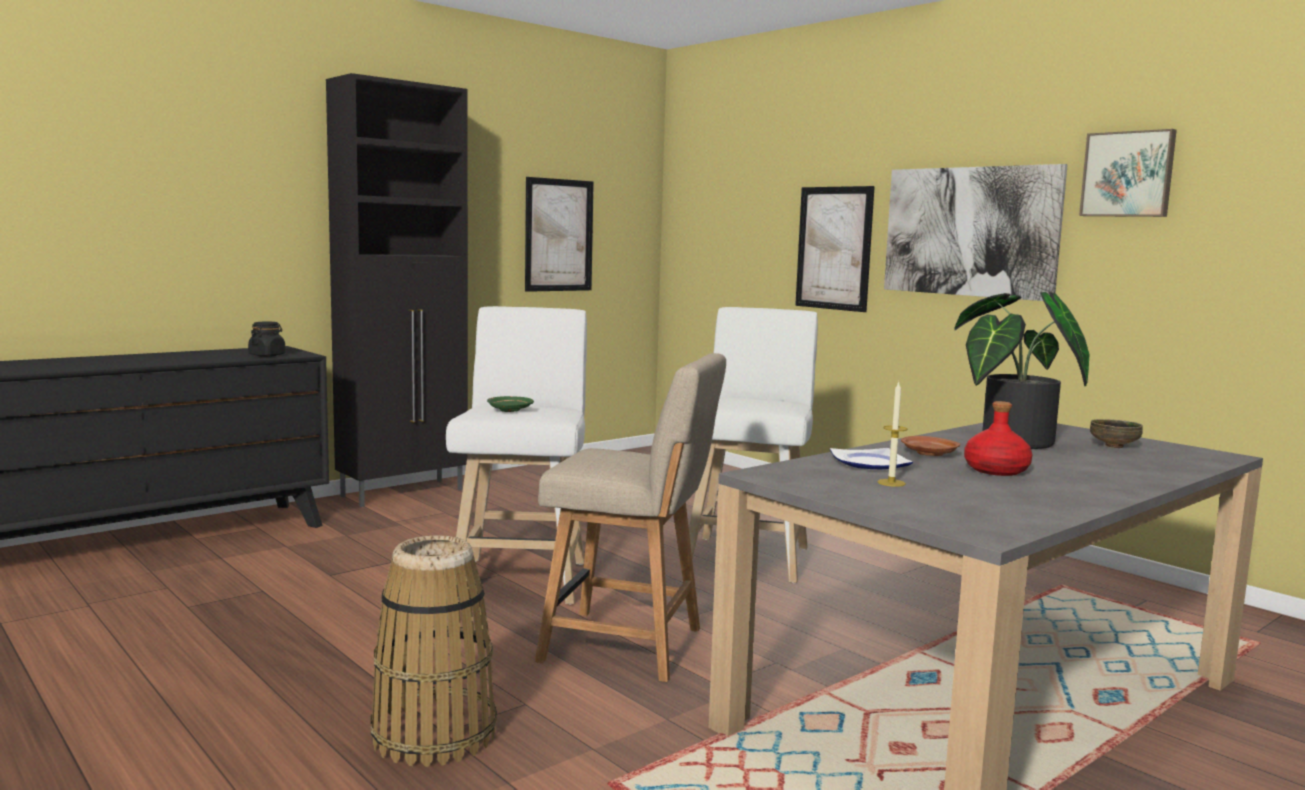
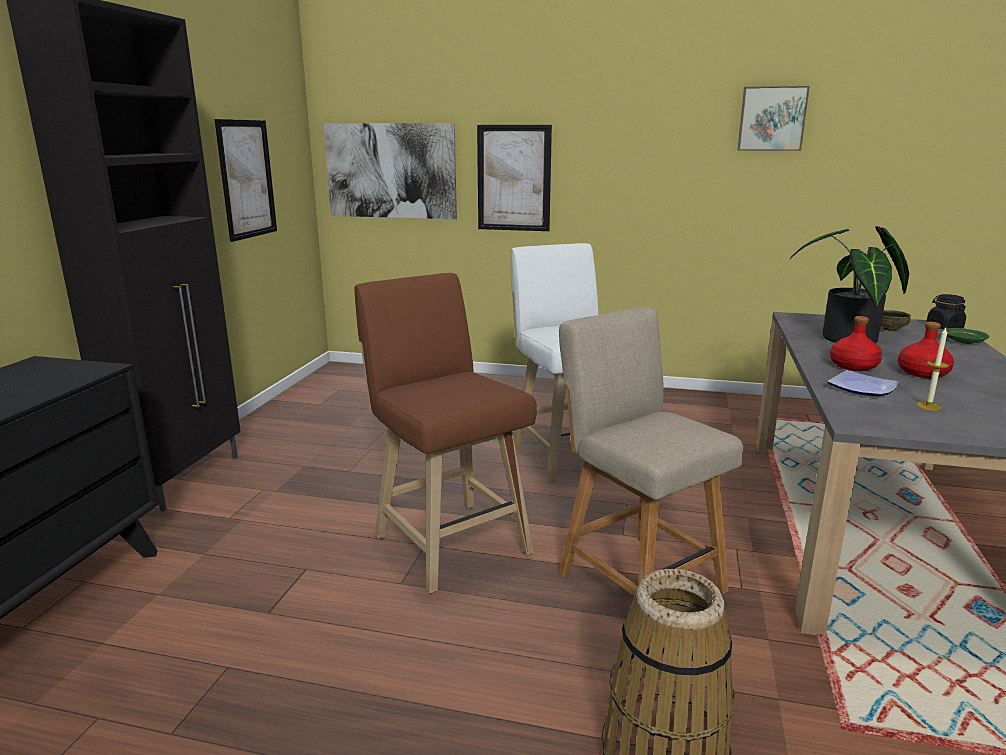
camera: 35 degrees left, 10 degrees up
black jar [248,322,286,357] -> black jar moved to [926,294,966,329]
white stool [446,306,587,604] -> brown stool [355,273,537,594]
green plate [487,396,534,412] -> green plate moved to [942,328,989,344]
beige chair [535,353,726,682] -> beige chair turned 105 degrees counterclockwise [559,307,743,596]
picture [884,164,1068,301] -> picture moved to [324,123,457,219]
brown plate [901,436,960,456] -> red bottle [830,316,882,371]

